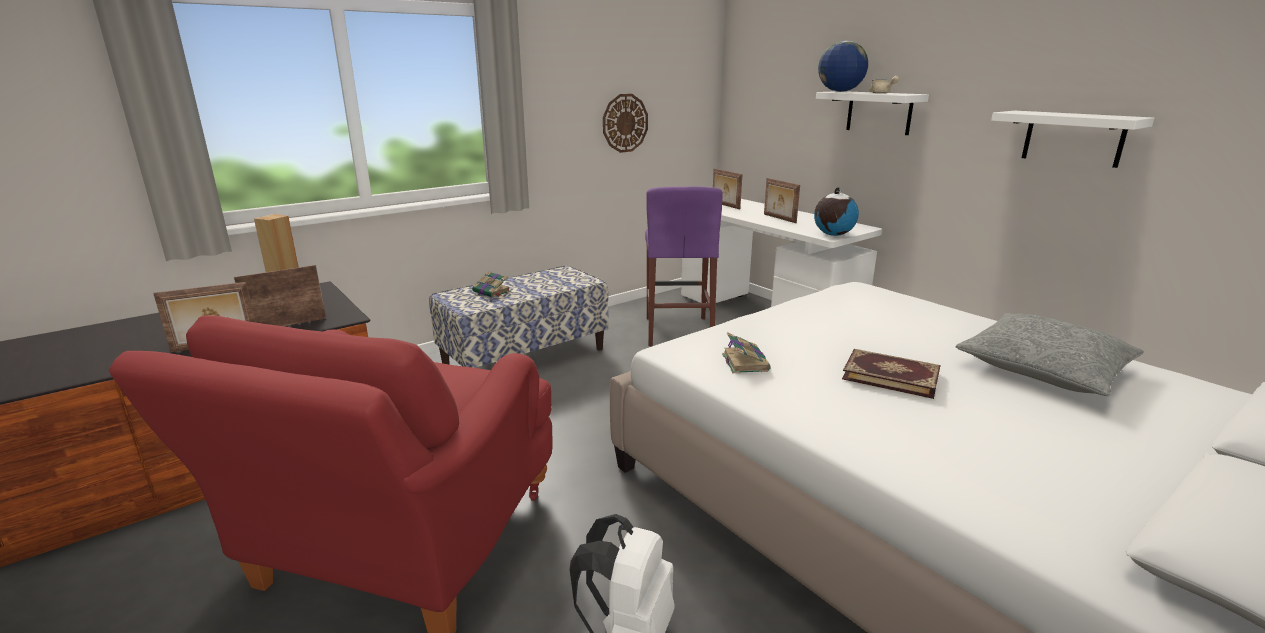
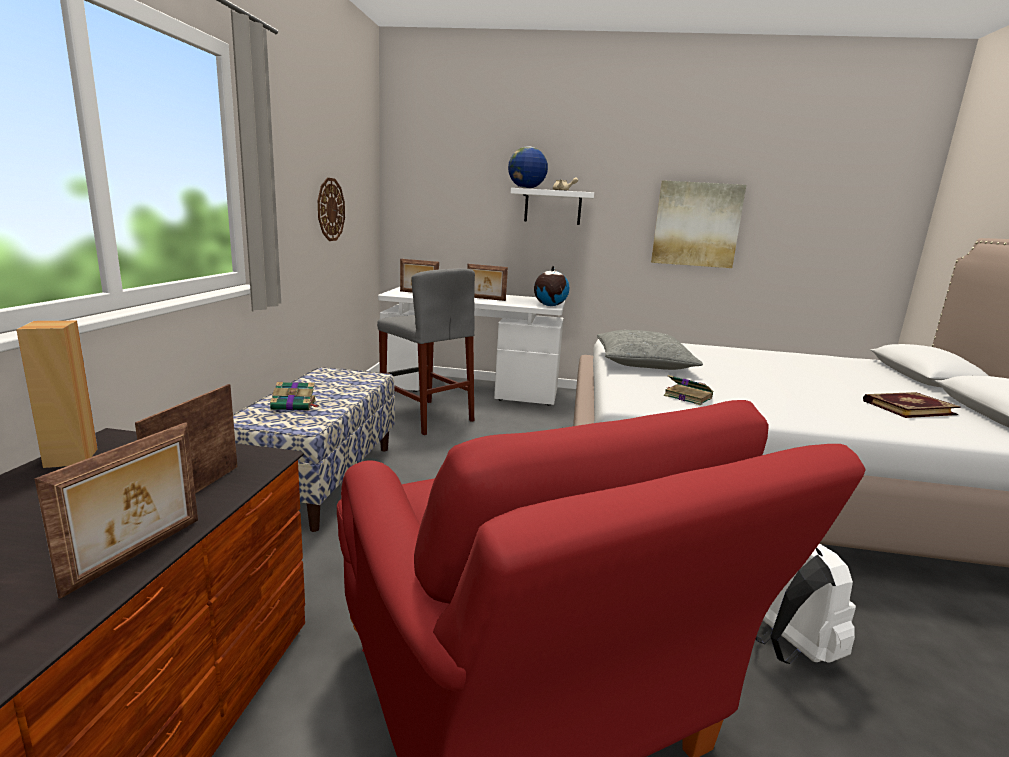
camera: 45 degrees left, 5 degrees down
purple stool [645,187,723,346] -> grey stool [377,268,475,435]
book [842,349,941,399] -> book moved to [863,392,960,418]
grey pillow [956,313,1144,396] -> grey pillow moved to [597,330,703,370]
white shelf [991,111,1154,168] -> picture [651,180,746,268]

